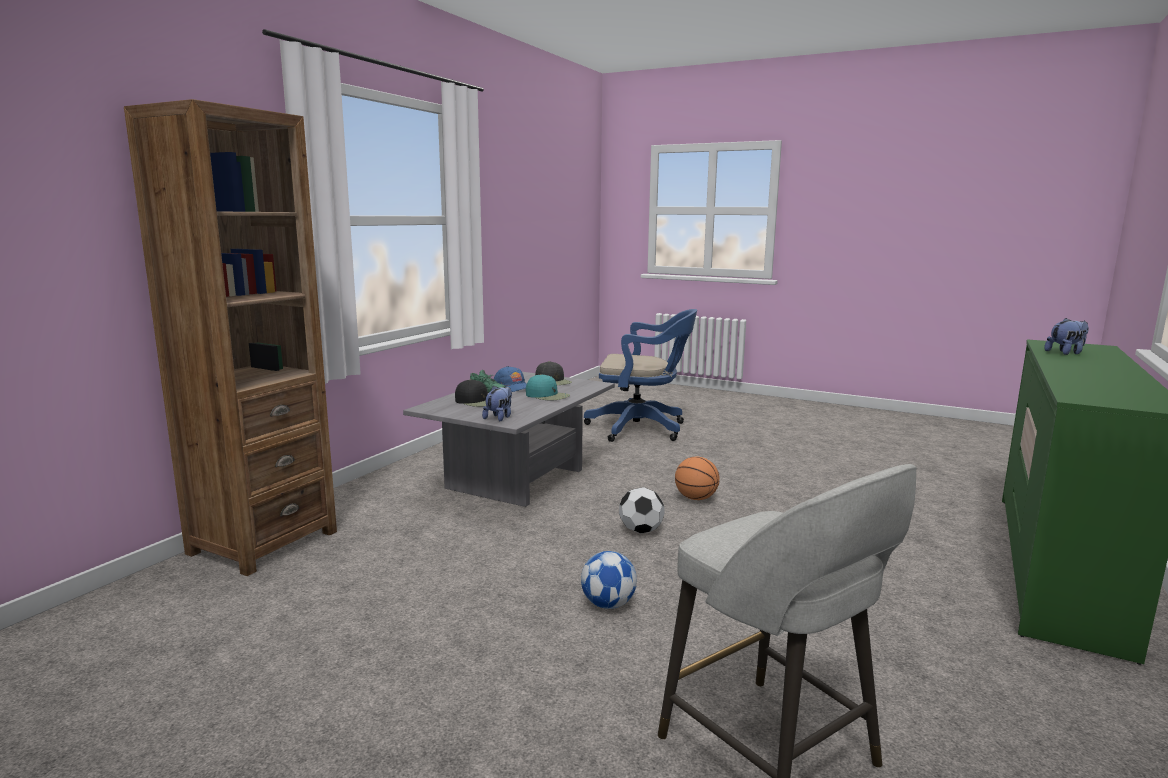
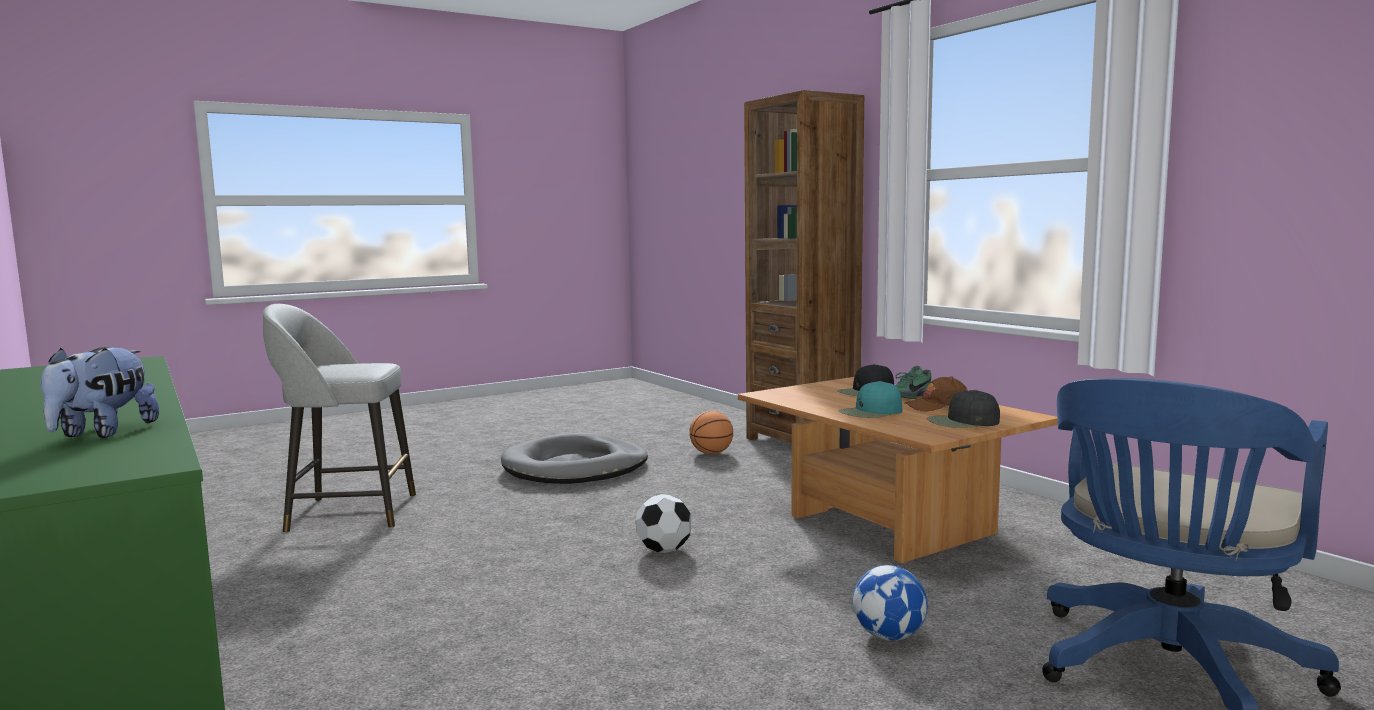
camera: 120 degrees right, 5 degrees down
grey coffee table [403,372,615,507] -> brown coffee table [738,377,1058,563]
plush toy [482,385,512,421] -> none
blue cap [494,366,526,392] -> brown cap [905,376,968,412]
football [581,551,637,609] -> football moved to [853,565,928,641]
basketball [675,457,720,500] -> basketball moved to [689,411,733,454]
none -> grey dog bed [501,433,648,484]

